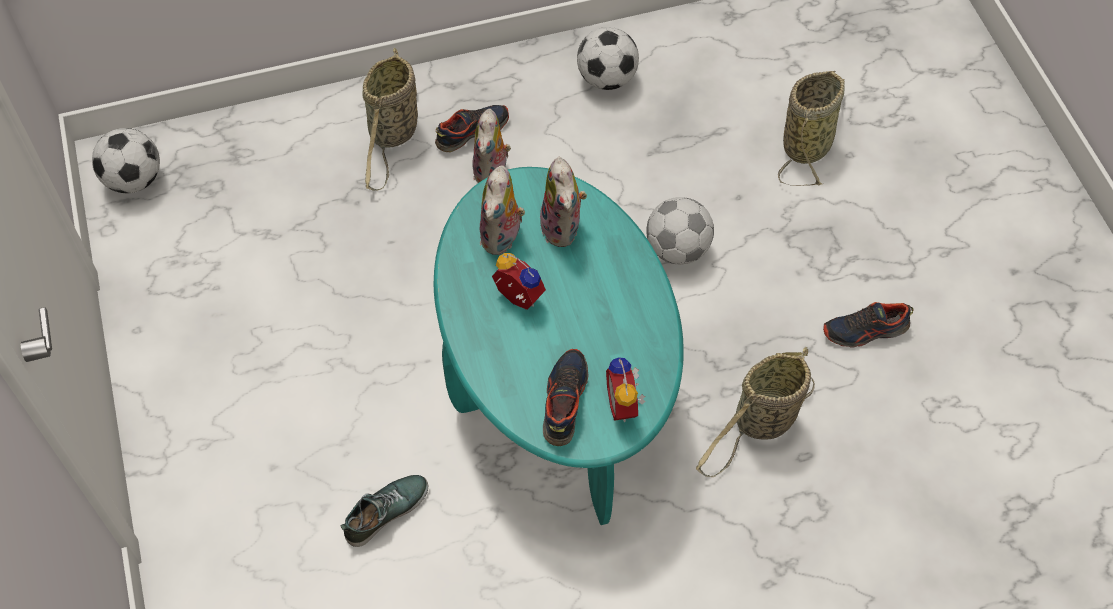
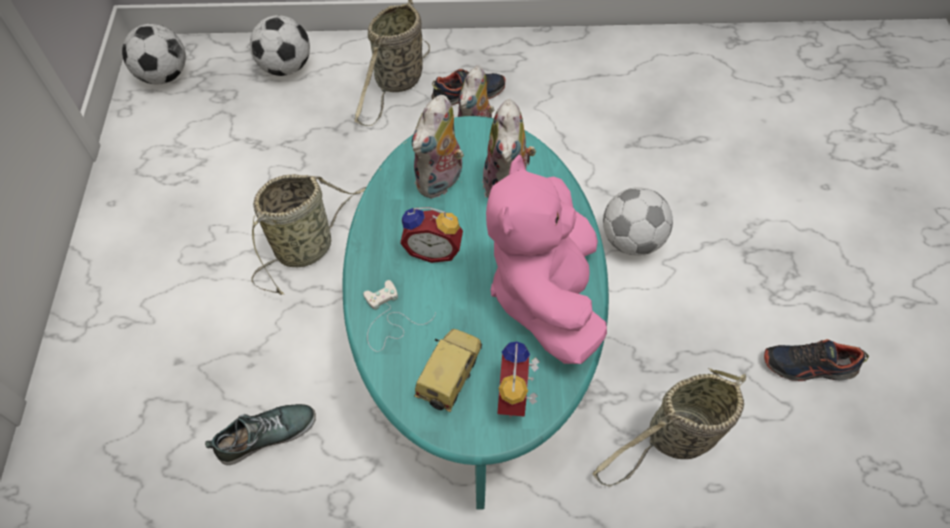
camera: 15 degrees right, 0 degrees up
alarm clock [492,253,546,310] -> alarm clock turned 135 degrees clockwise [400,207,463,263]
shoe [543,349,589,446] -> toy car [414,329,482,413]
football [577,27,639,90] -> football moved to [250,15,310,76]
basket [778,71,845,186] -> basket moved to [251,174,366,295]
none -> white game controller [363,280,436,352]
none -> pink plush toy [486,155,607,364]

